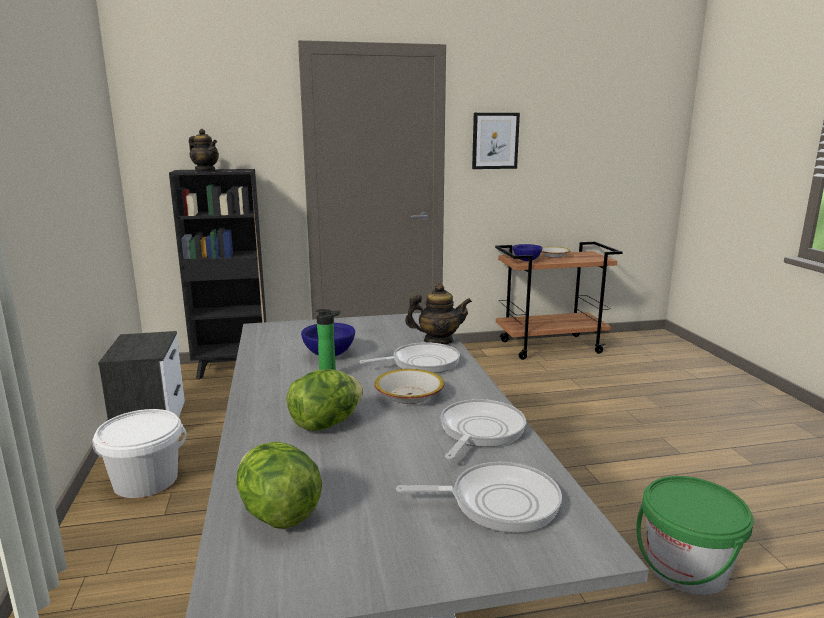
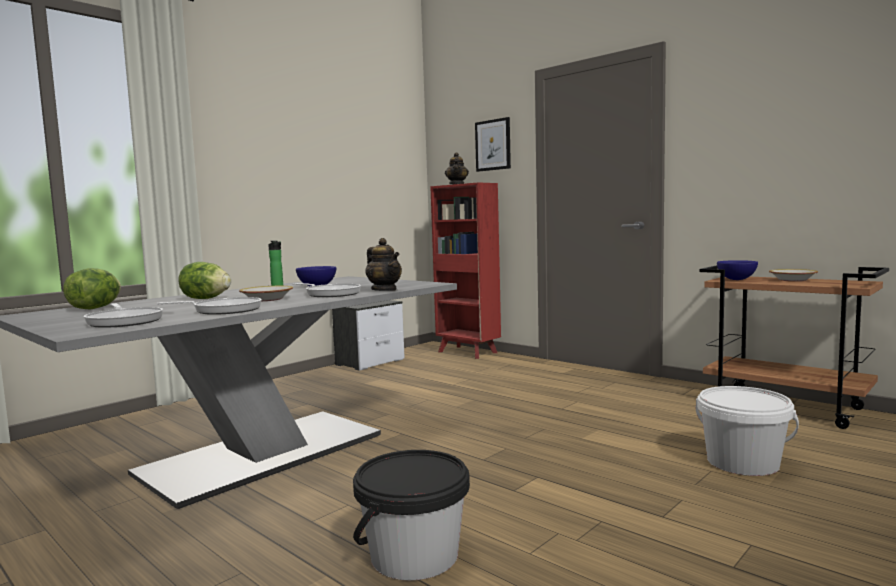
camera: 55 degrees right, 10 degrees down
white bucket [92,409,187,498] -> white bucket moved to [696,386,799,476]
black bookcase [169,169,266,380] -> red bookcase [430,182,501,359]
picture [472,113,520,169] -> picture moved to [475,117,511,172]
green bucket [636,476,754,595] -> black bucket [353,450,470,581]

